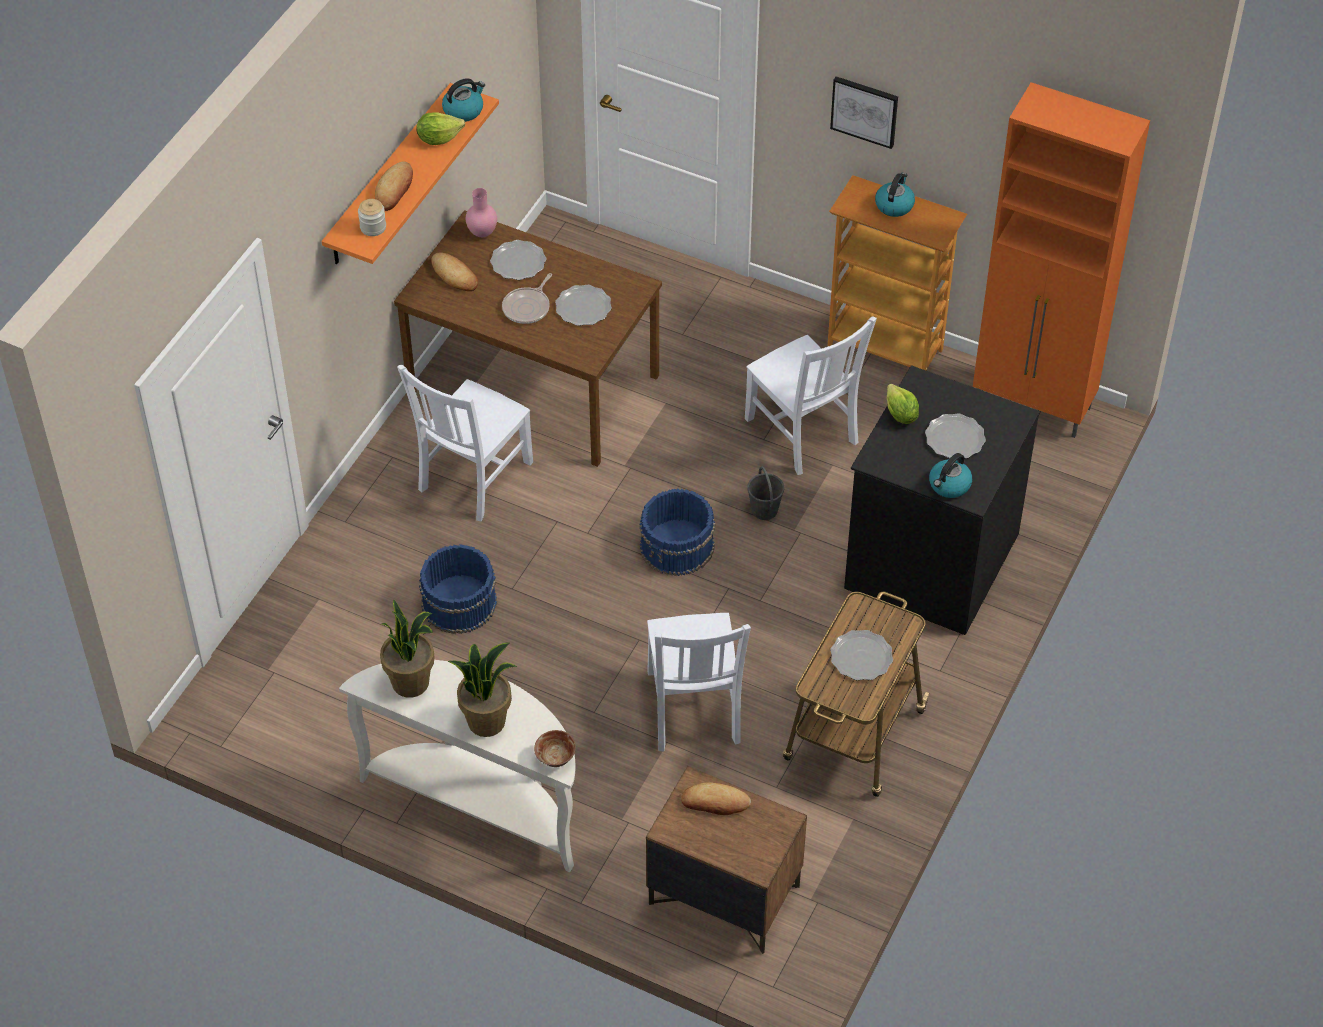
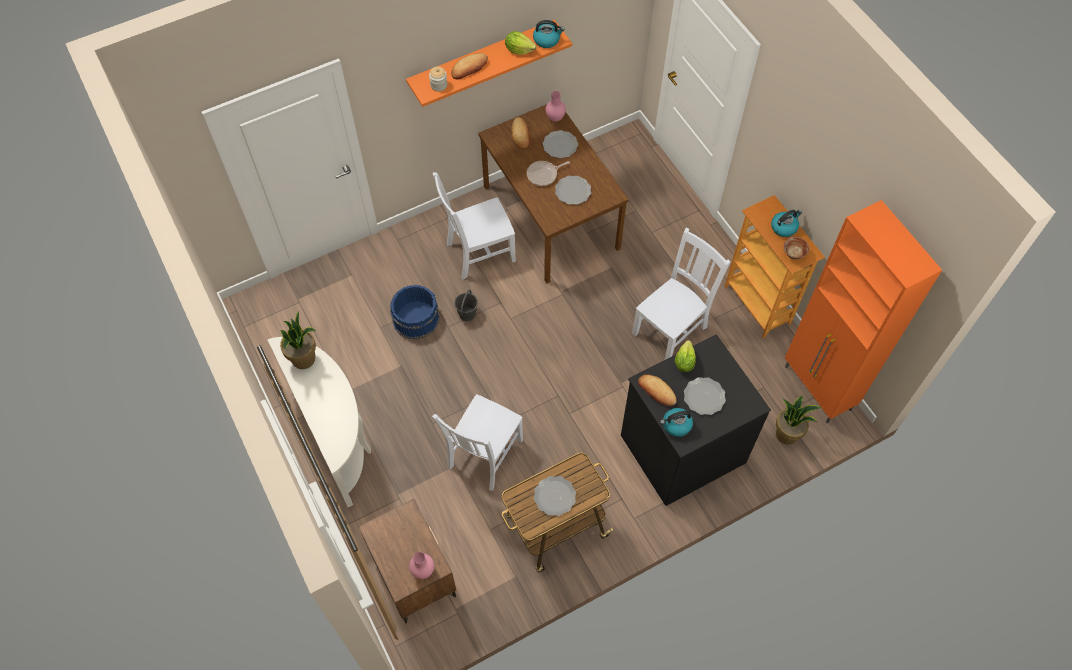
camera: 35 degrees right, 10 degrees up
potted plant [448,642,517,737] -> potted plant moved to [776,396,820,445]
bowl [534,730,576,767] -> bowl moved to [783,237,809,259]
blue bucket [639,488,715,576] -> none
bread [681,782,751,815] -> bread moved to [638,374,677,406]
white chair [745,316,877,475] -> white chair turned 135 degrees counterclockwise [632,227,731,360]
grey bucket [747,466,784,520] -> grey bucket moved to [454,290,478,321]
picture [830,76,898,149] -> none
none -> pink vase [409,552,434,579]

